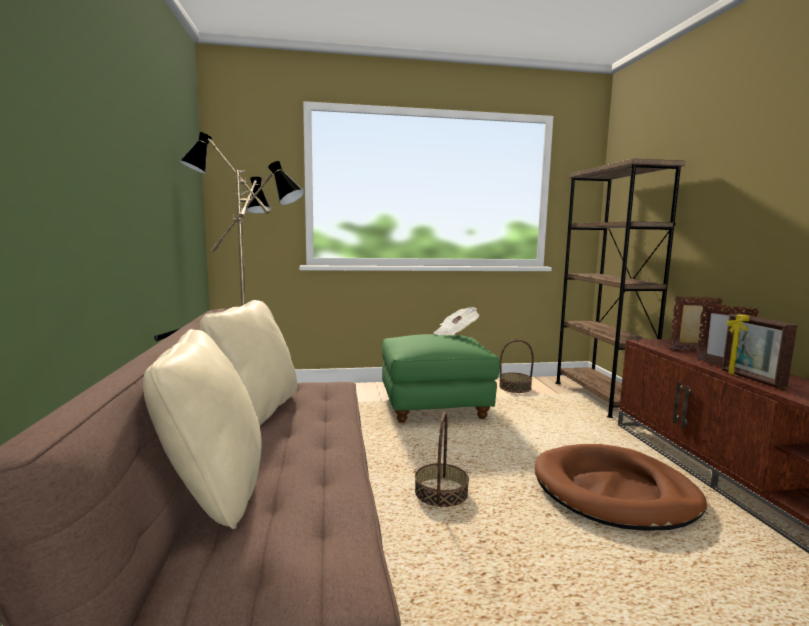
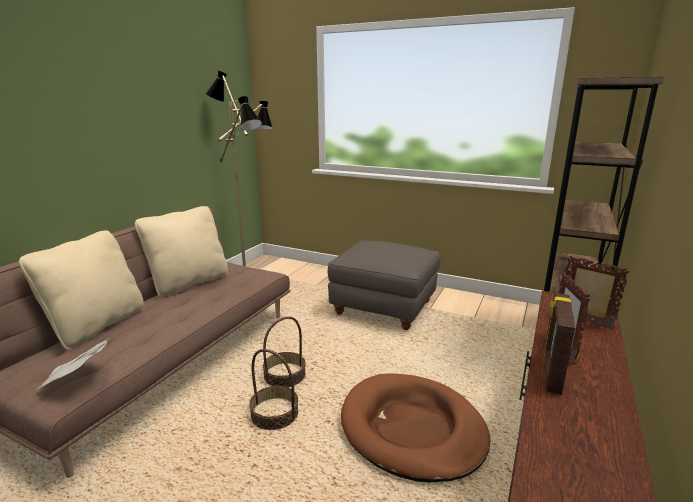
camera: 35 degrees right, 10 degrees up
green ottoman [382,334,500,423] -> grey ottoman [327,240,441,330]
newspaper [433,307,479,336] -> newspaper moved to [36,339,108,390]
basket [499,340,534,393] -> basket moved to [249,349,298,430]

